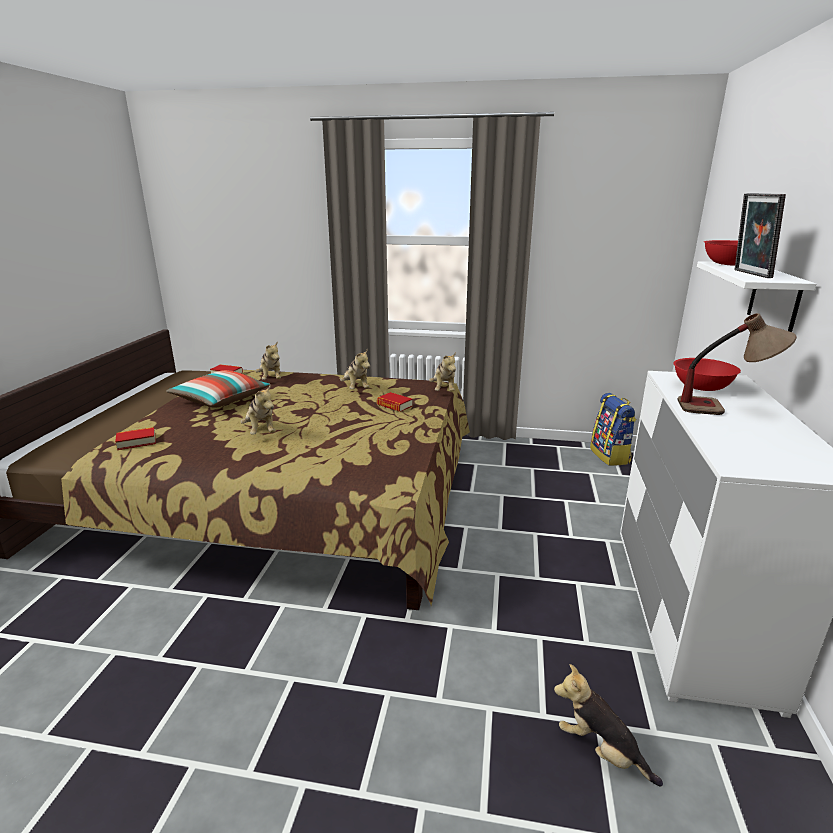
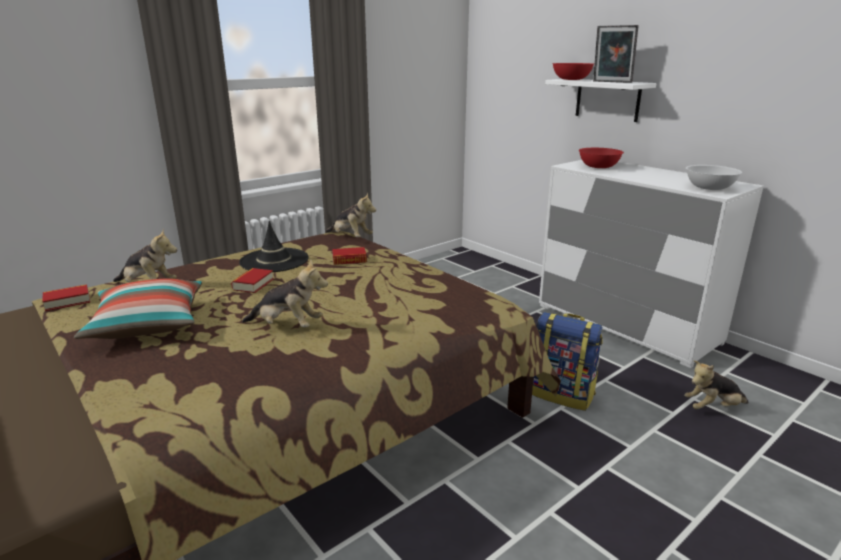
camera: 50 degrees left, 0 degrees up
book [115,427,156,450] -> book moved to [231,268,274,293]
plush toy [340,348,370,389] -> black hat [239,221,309,272]
backpack [590,393,637,466] -> backpack moved to [532,312,603,411]
table lamp [678,313,797,415] -> none
none -> white bowl [686,165,742,190]

